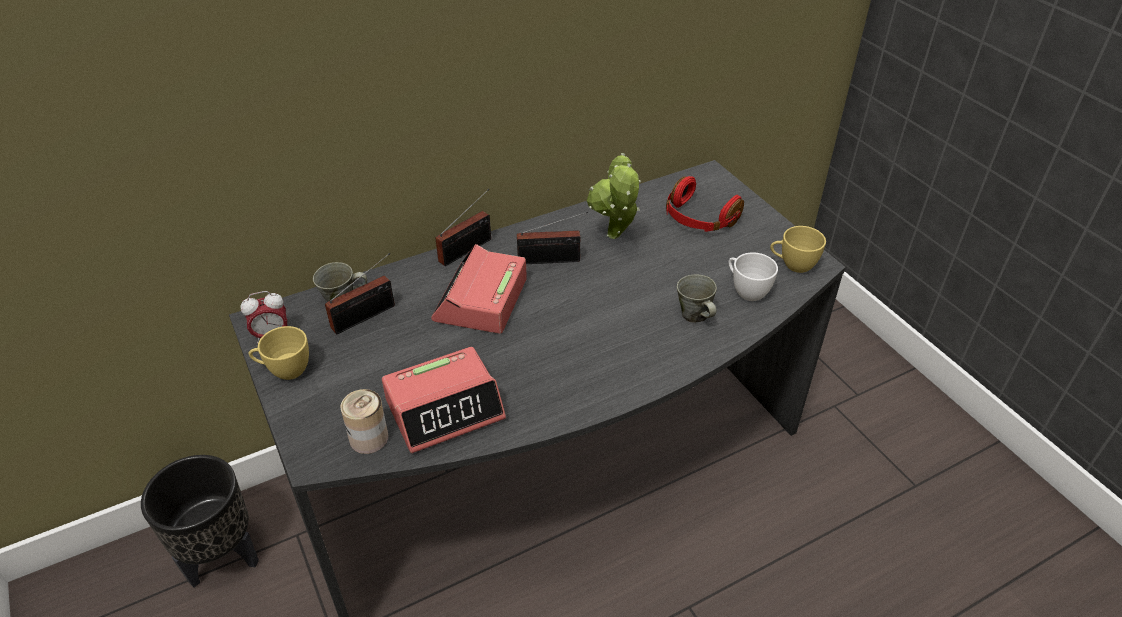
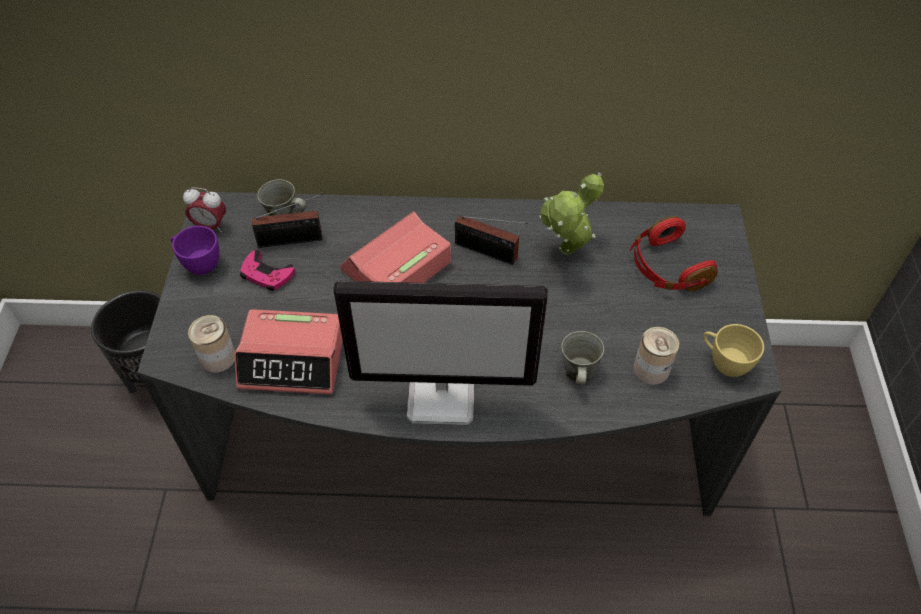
camera: 30 degrees right, 10 degrees up
yellow cup [249,326,309,380] -> purple cup [170,226,219,275]
radio [436,189,491,266] -> none
white cup [729,252,778,301] -> can [633,327,679,385]
none -> pink game controller [240,250,295,291]
none -> monitor [333,281,548,425]

